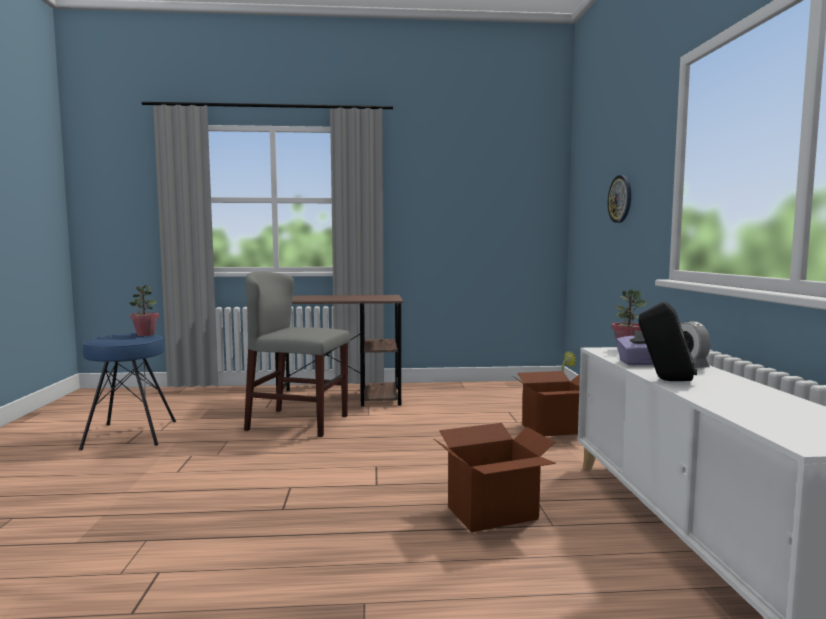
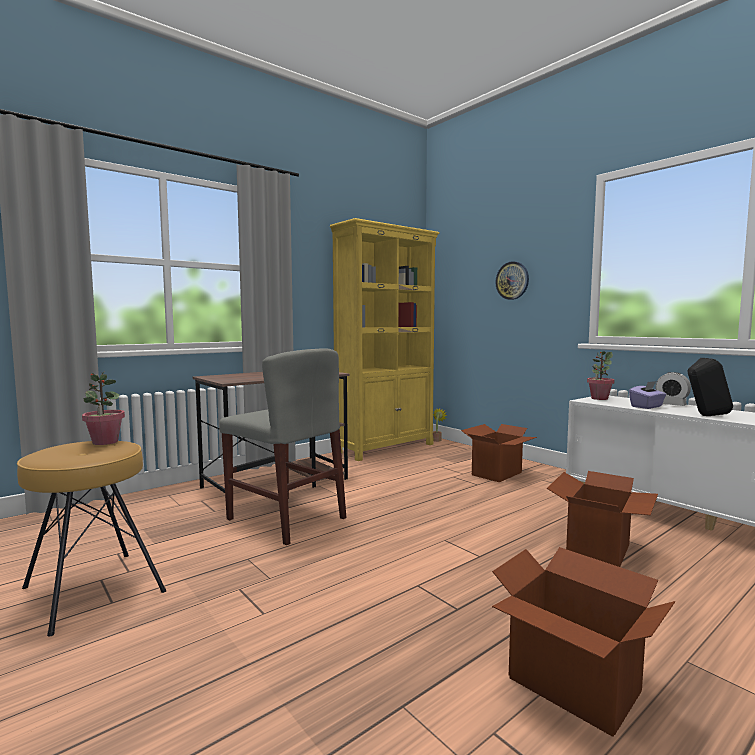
camera: 35 degrees left, 0 degrees up
blue stool [79,333,176,450] -> brown stool [17,441,166,637]
grey chair [244,272,350,437] -> grey chair turned 120 degrees counterclockwise [219,348,346,545]
none -> yellow bookcase [330,218,439,461]
none -> cardboard box [492,547,675,737]

